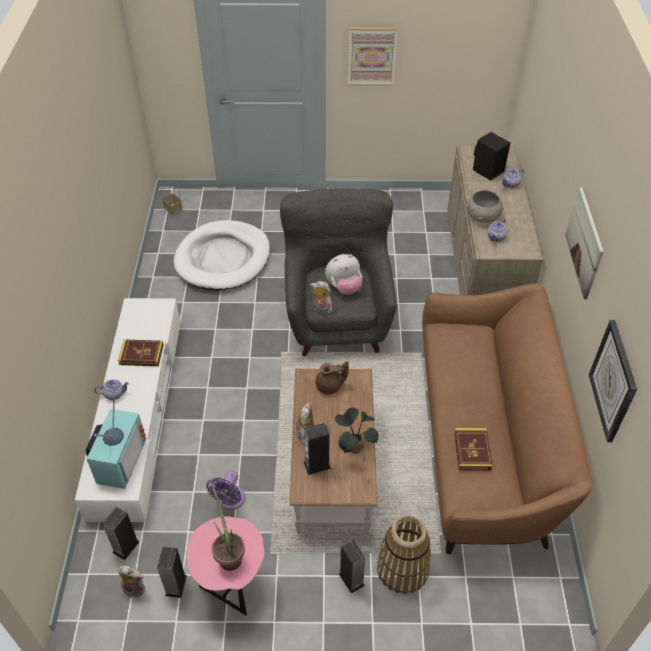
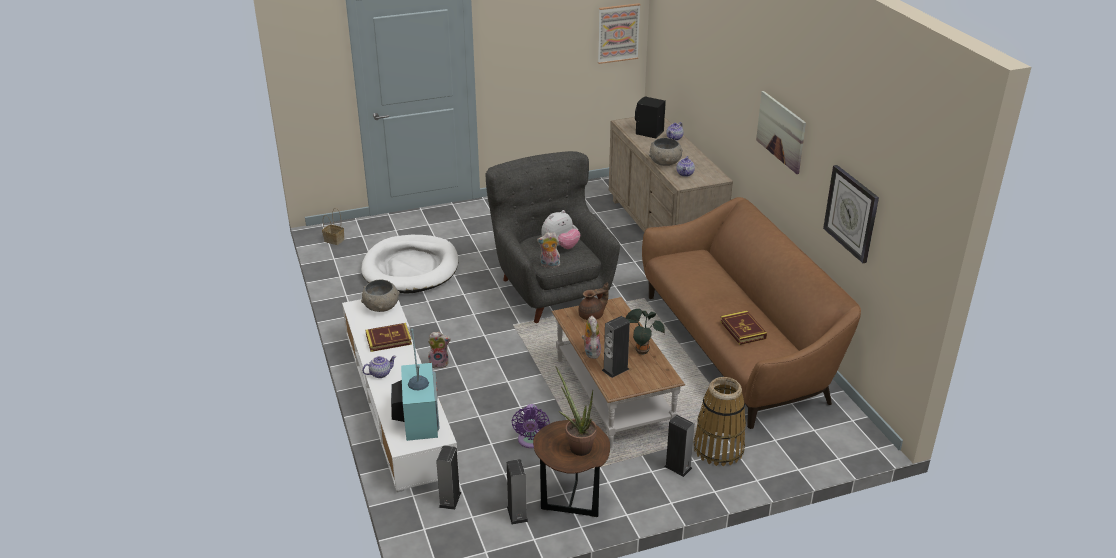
camera: 20 degrees left, 15 degrees down
plush toy [118,565,145,598] -> plush toy moved to [428,332,451,369]
pink side table [187,516,264,615] -> brown side table [533,419,610,517]
picture [348,27,398,86] -> picture moved to [598,3,641,64]
none -> grey bowl [361,280,400,312]

